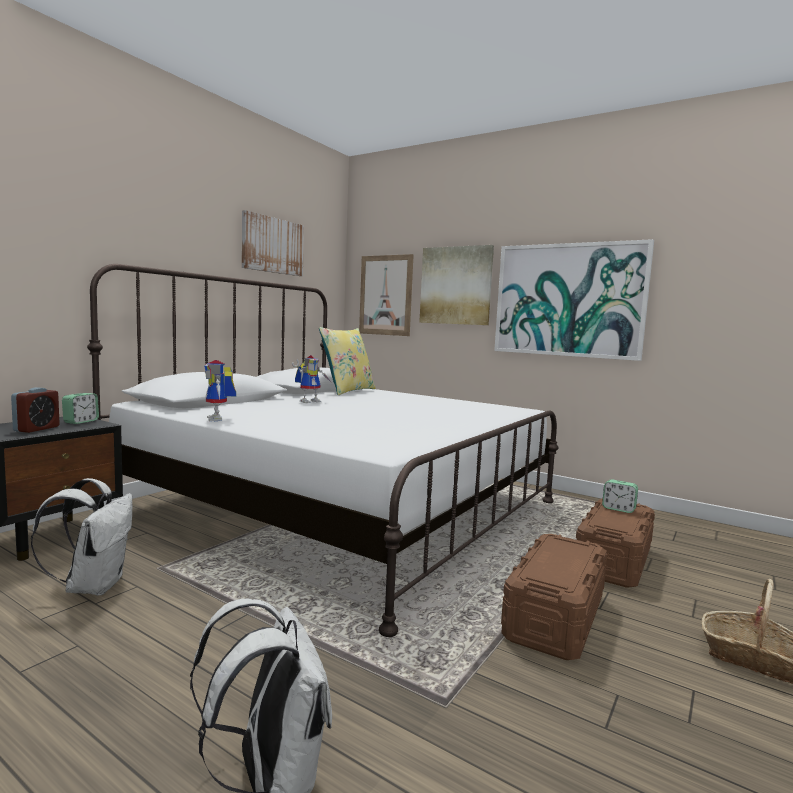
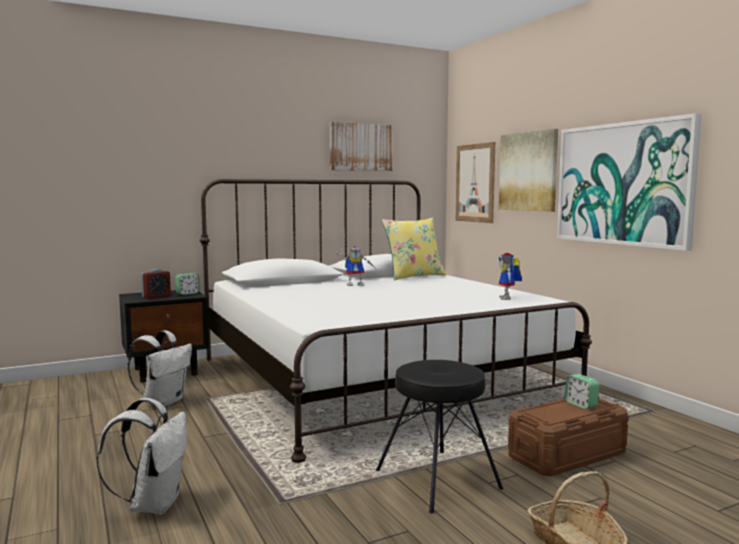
camera: 30 degrees right, 0 degrees up
toy robot [204,360,236,421] -> toy robot moved to [498,253,522,300]
brown storage box [501,534,607,660] -> black stool [376,360,503,513]

